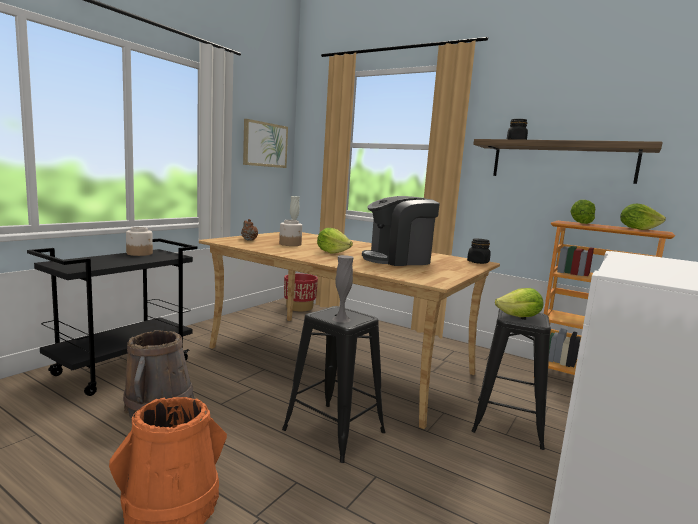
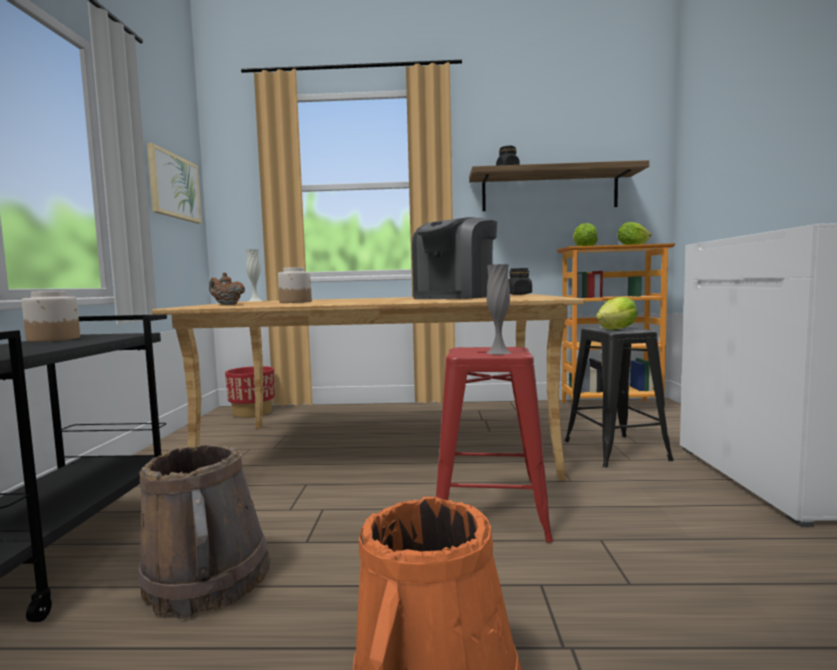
camera: 30 degrees left, 5 degrees down
black stool [282,306,385,463] -> red stool [436,347,553,543]
lettuce [317,228,353,253] -> none

